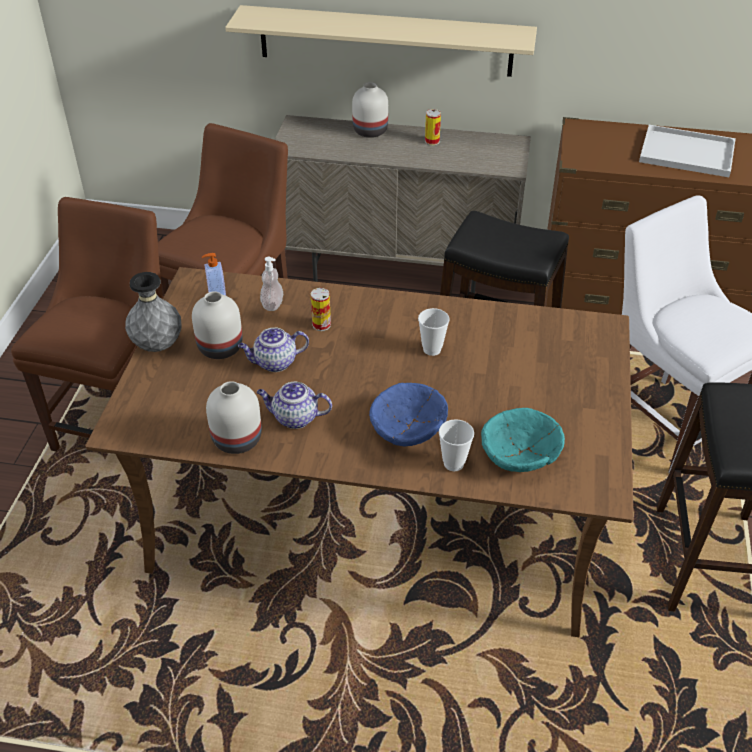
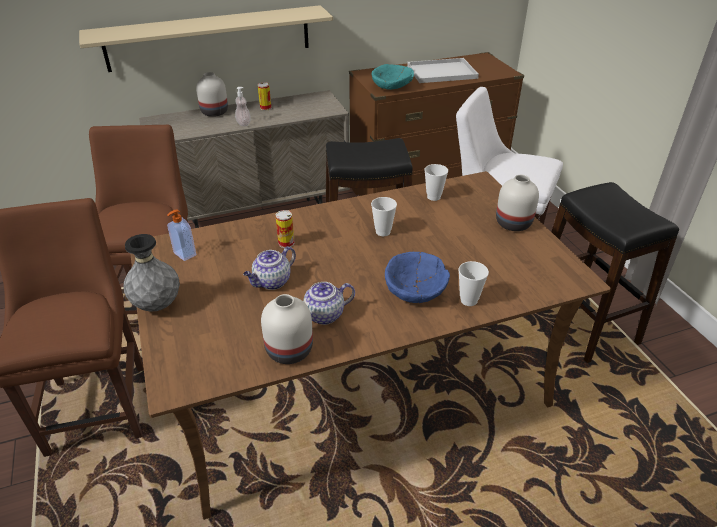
camera: 30 degrees left, 5 degrees down
white vase [192,291,243,359] -> white vase moved to [496,175,539,231]
soap dispenser [260,257,283,311] -> soap dispenser moved to [235,87,251,126]
turquoise bowl [481,408,565,472] -> turquoise bowl moved to [372,64,414,90]
none -> cup [424,164,448,201]

